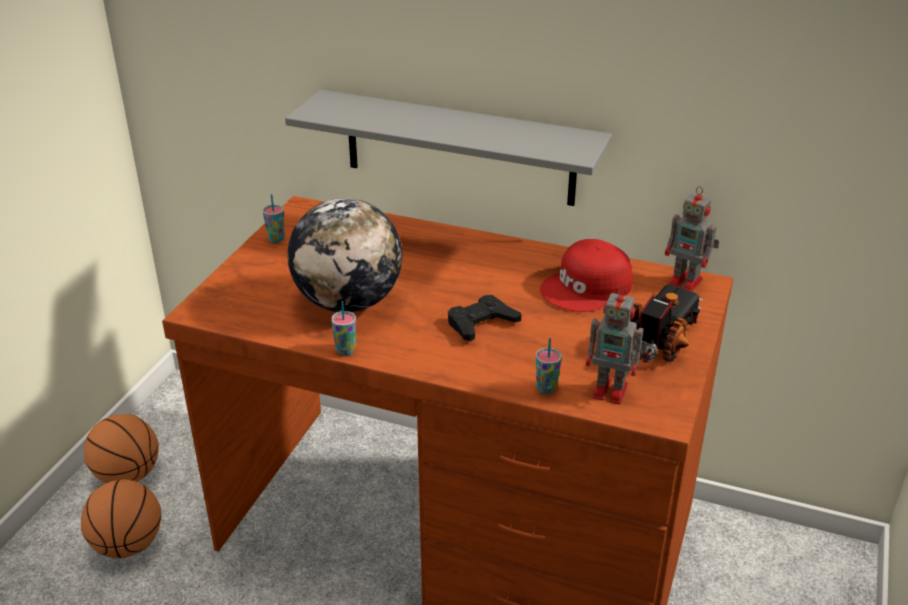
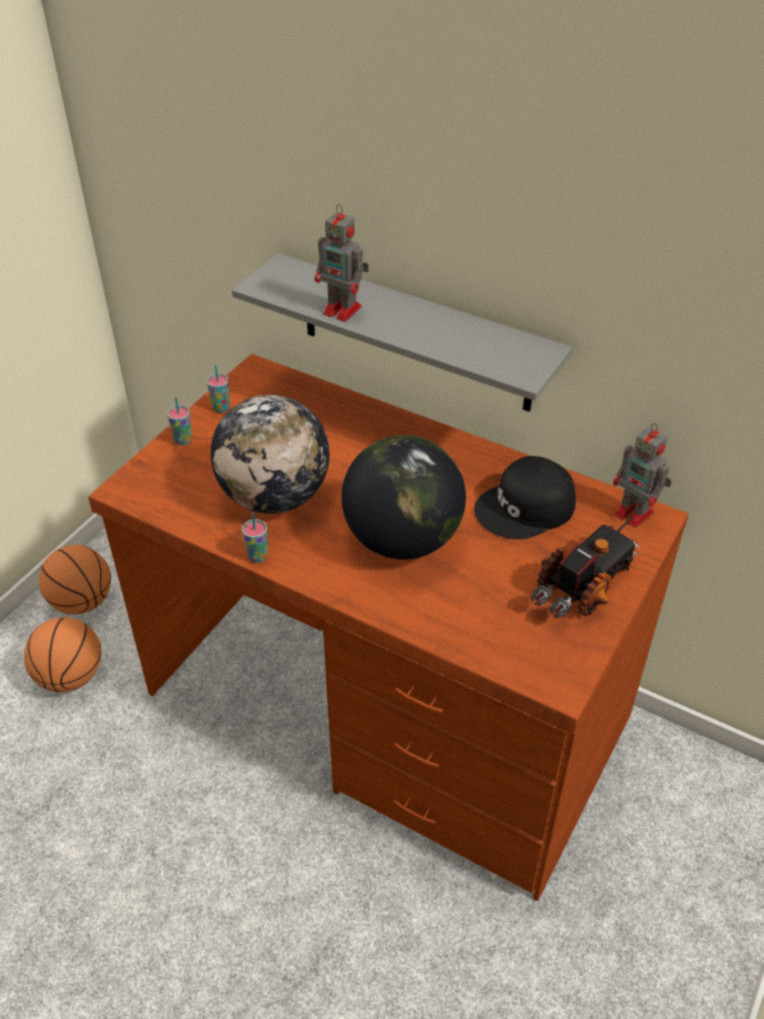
camera: 10 degrees right, 10 degrees up
black game controller [448,295,521,341] -> globe [341,435,466,560]
cup [536,338,562,394] -> cup moved to [167,397,192,445]
red cap [540,239,633,312] -> black cap [474,456,576,539]
toy robot [586,286,647,404] -> toy robot moved to [315,204,369,322]

